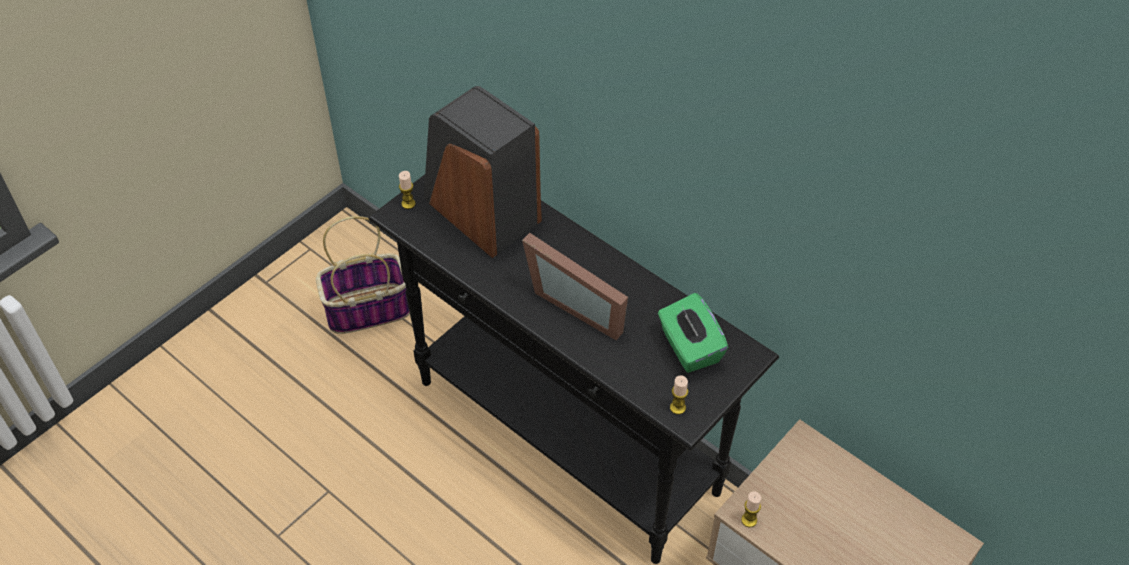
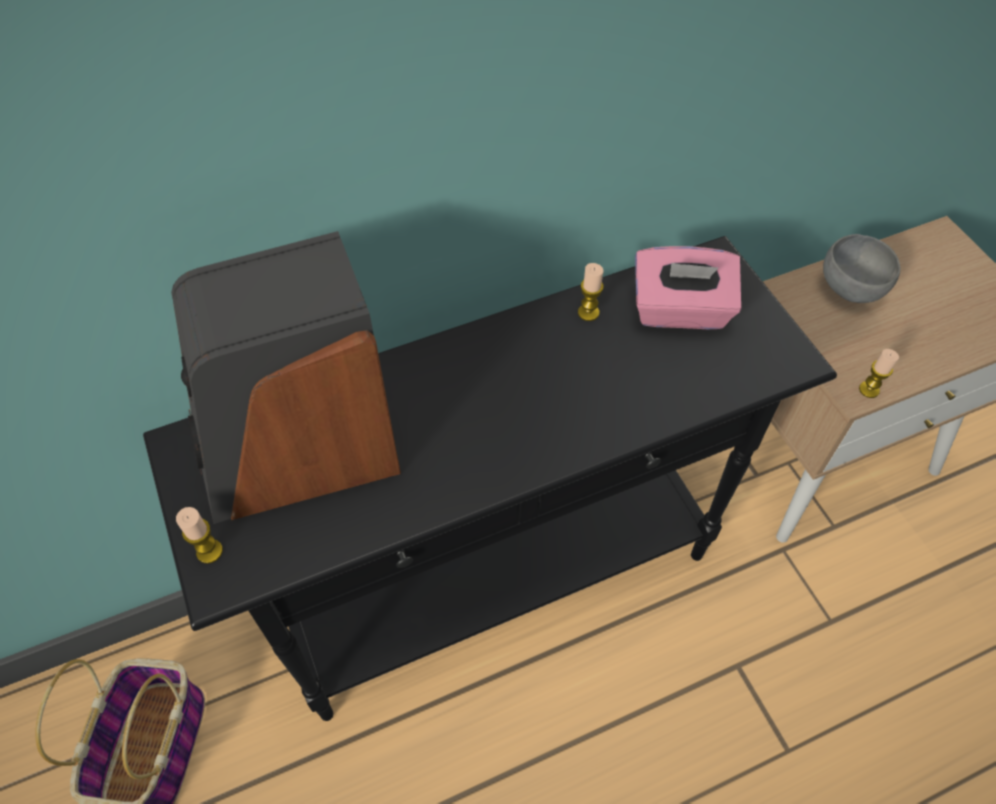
camera: 65 degrees left, 5 degrees up
picture frame [522,233,628,340] -> none
green tissue box [658,293,728,373] -> pink tissue box [635,246,741,329]
candle [670,375,688,415] -> candle moved to [578,263,604,321]
none -> grey bowl [823,234,900,303]

